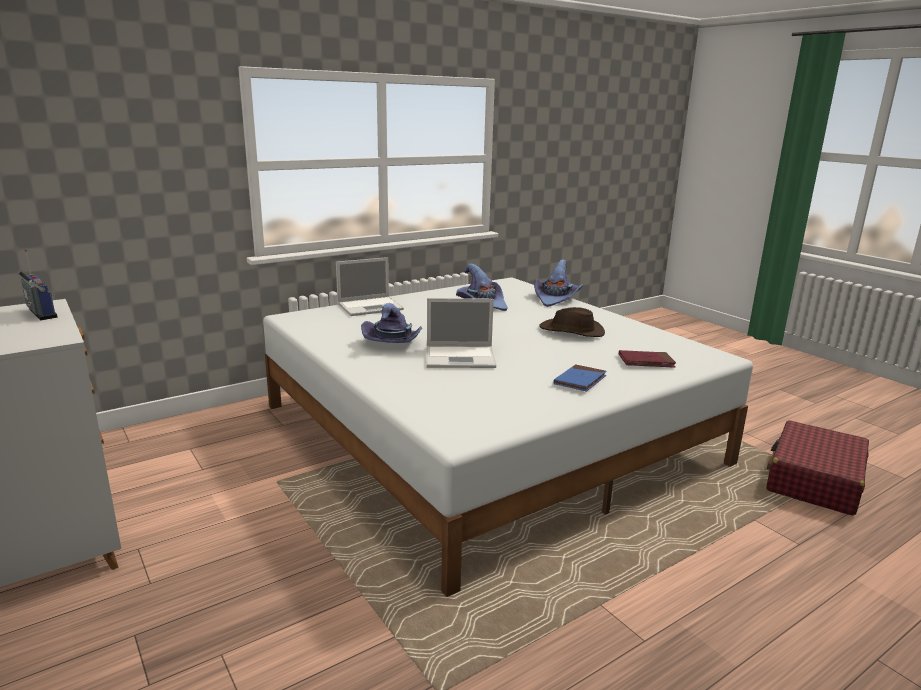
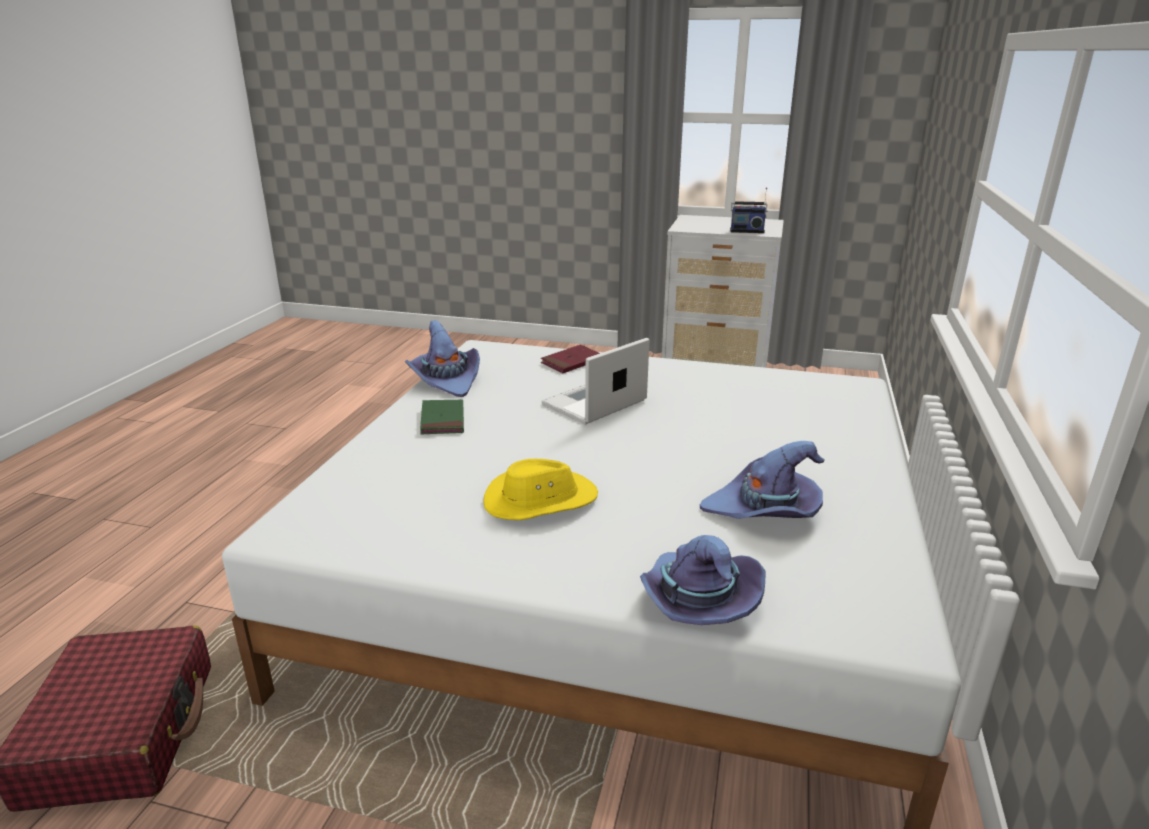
camera: 140 degrees right, 5 degrees up
laptop [336,257,404,316] -> none
purple hat [361,303,422,343] -> purple hat moved to [405,320,480,397]
brown hat [539,307,605,337] -> yellow hat [483,459,598,520]
blue book [554,364,607,392] -> green book [420,399,464,434]
red book [619,350,676,368] -> red book moved to [541,345,600,373]

